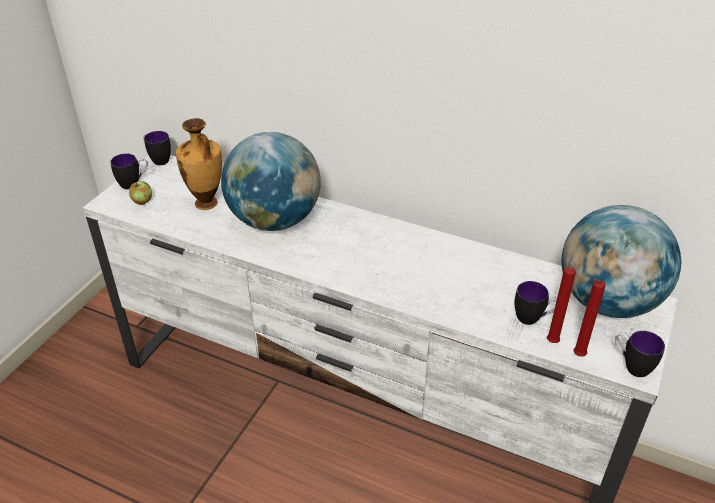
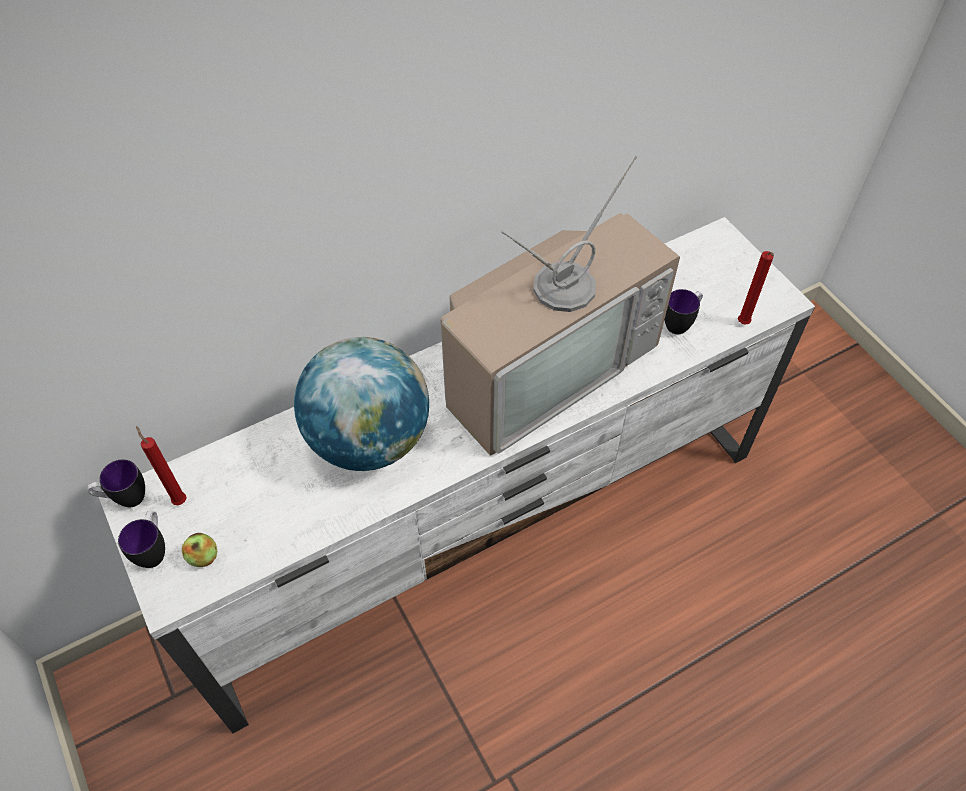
camera: 55 degrees left, 15 degrees up
vase [176,118,222,210] -> none
red candle [547,254,576,343] -> red candle moved to [136,426,186,505]
globe [561,205,682,318] -> none
mug [615,331,665,377] -> none
none -> television [441,156,680,456]

